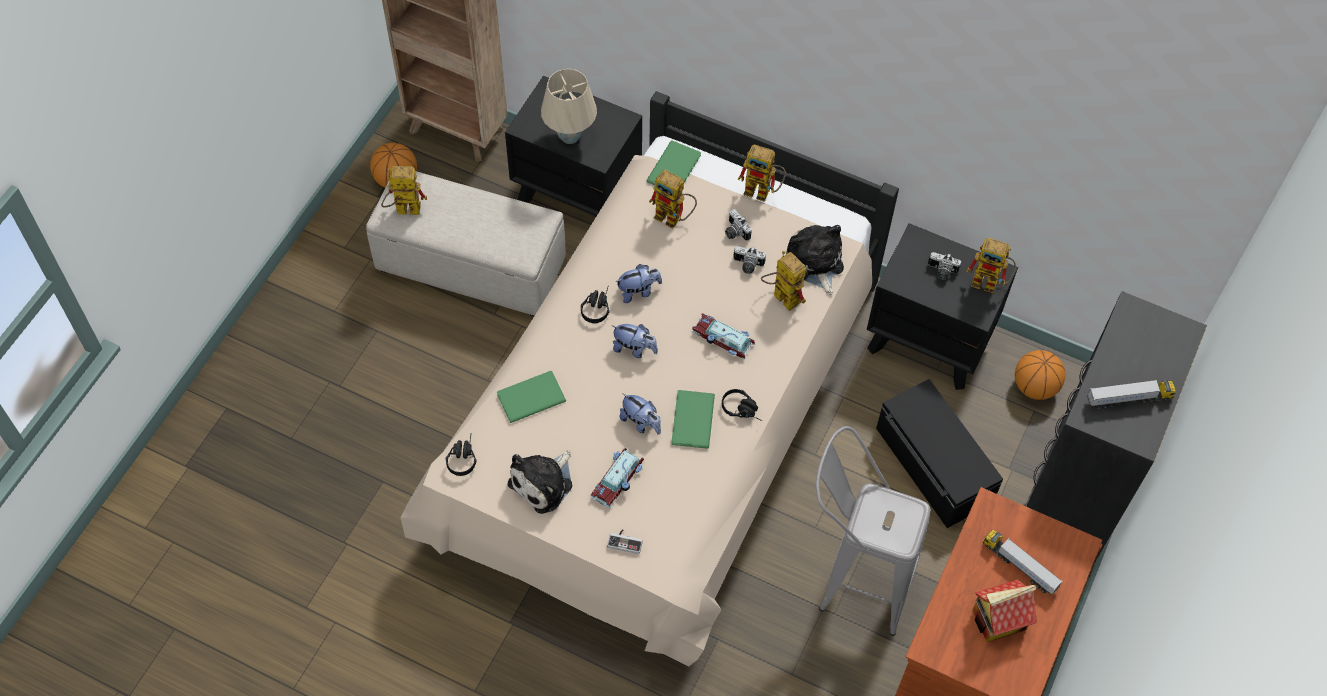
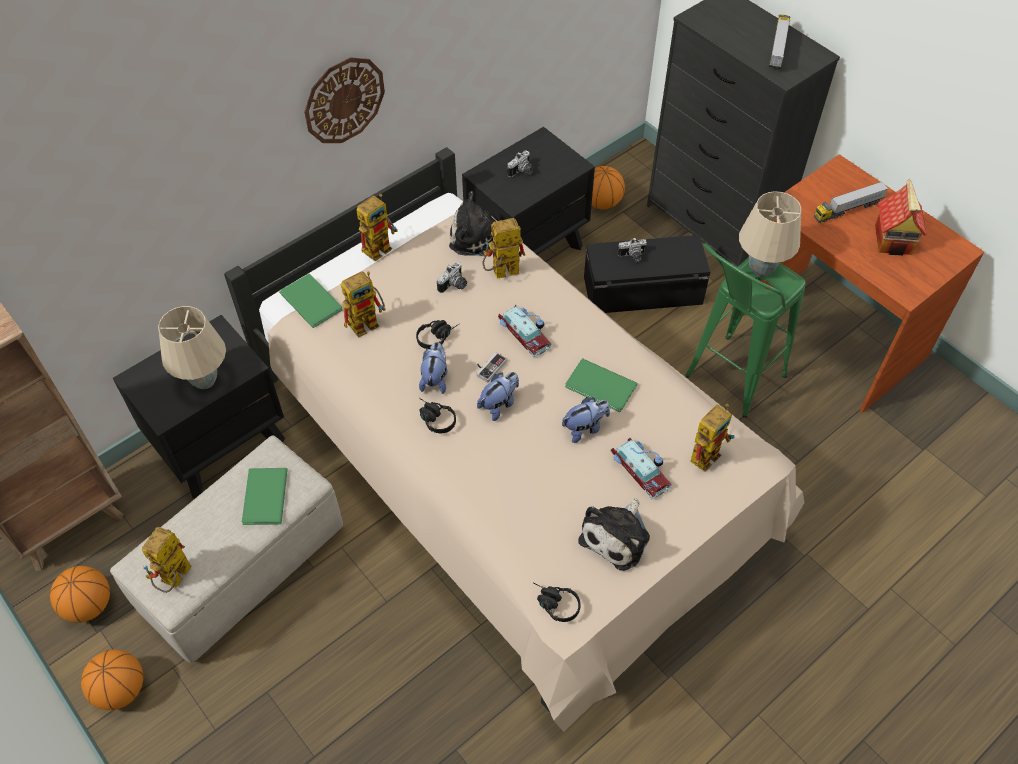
camera: 65 degrees left, 5 degrees down
green book [497,371,566,423] -> green book moved to [242,468,288,525]
plush toy [508,450,572,514] -> plush toy turned 60 degrees clockwise [578,498,650,571]
game controller [607,529,643,554] -> game controller moved to [476,352,507,383]
toy car [692,313,755,359] -> toy car turned 90 degrees counterclockwise [498,305,552,357]
black headphones [722,389,762,421] -> black headphones moved to [416,320,460,349]
camera [725,209,752,241] -> camera moved to [617,238,647,262]
grey stool [816,426,930,636] -> green stool [686,243,806,418]
toy robot [966,238,1016,293] -> toy robot moved to [690,404,734,472]
none -> basketball [81,650,143,710]
none -> wall clock [304,57,385,143]
none -> beige table lamp [739,191,801,277]

